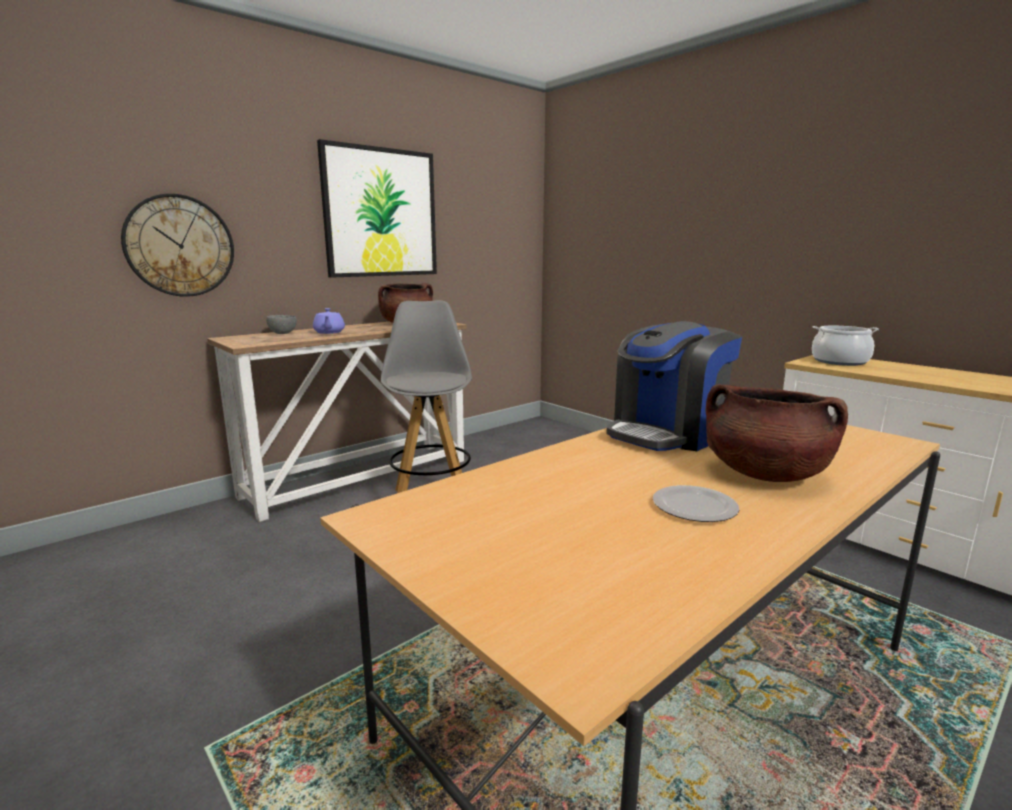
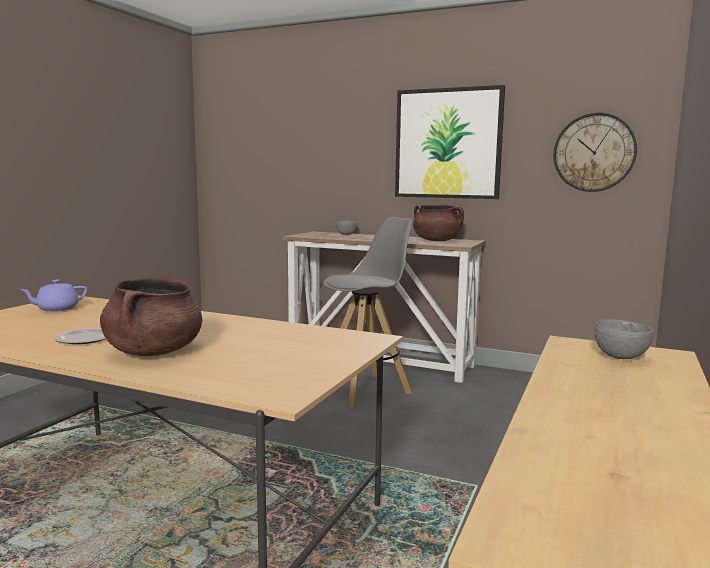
camera: 65 degrees right, 5 degrees down
wall clock [121,194,234,297] -> wall clock moved to [553,113,637,192]
purple teapot [313,308,345,334] -> purple teapot moved to [21,280,88,312]
coffee machine [606,321,742,451] -> none
cooking pot [812,326,879,366] -> grey bowl [594,319,653,359]

